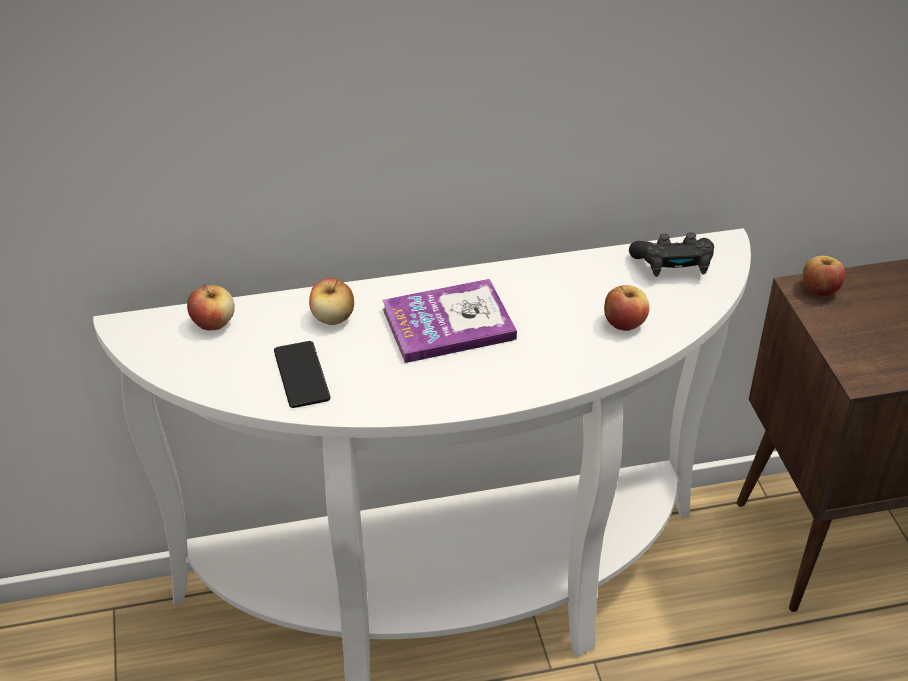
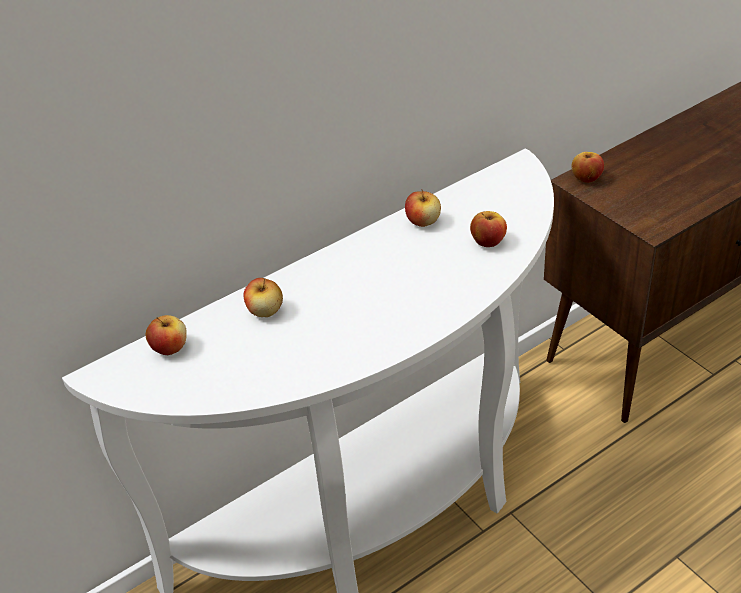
camera: 20 degrees left, 0 degrees up
phone [274,341,331,408] -> none
book [382,279,517,363] -> none
black game controller [629,232,714,277] -> none
none -> apple [405,190,441,227]

